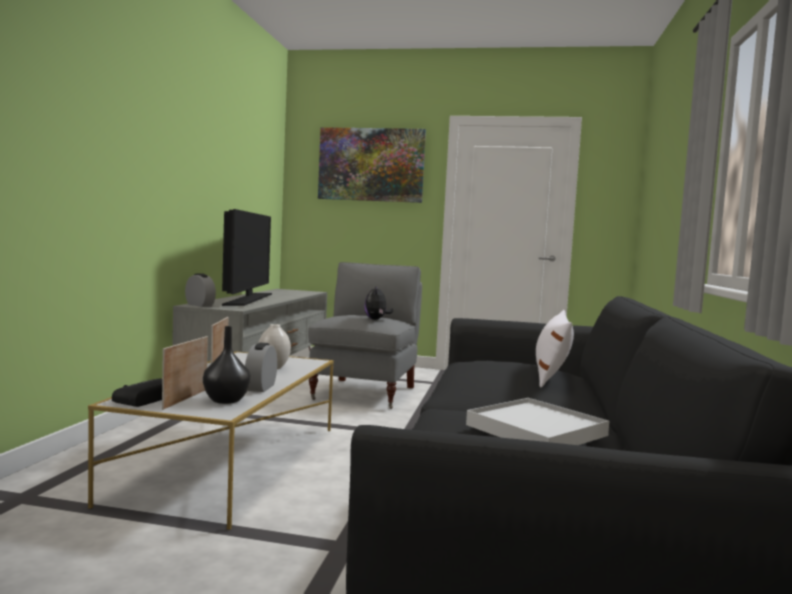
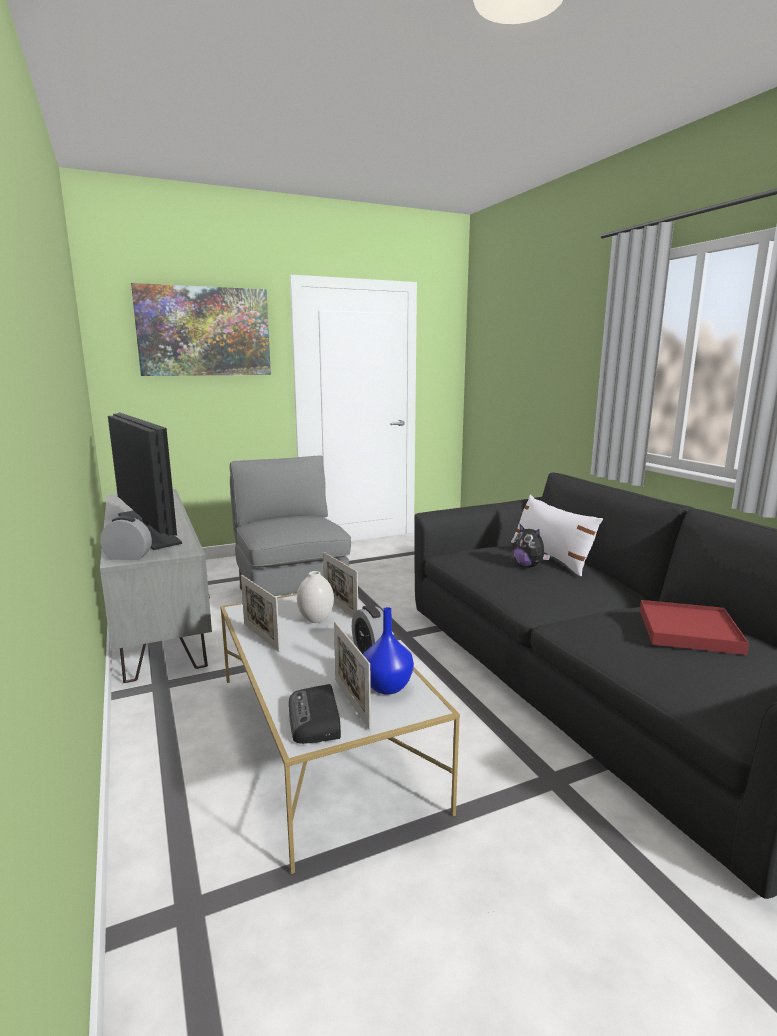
camera: 35 degrees left, 10 degrees up
black vase [203,326,251,404] -> blue vase [363,607,414,695]
plush toy [364,287,393,320] -> plush toy moved to [513,524,550,567]
white tray [466,398,609,445] -> red tray [640,600,749,655]
none -> picture frame [323,552,358,617]

